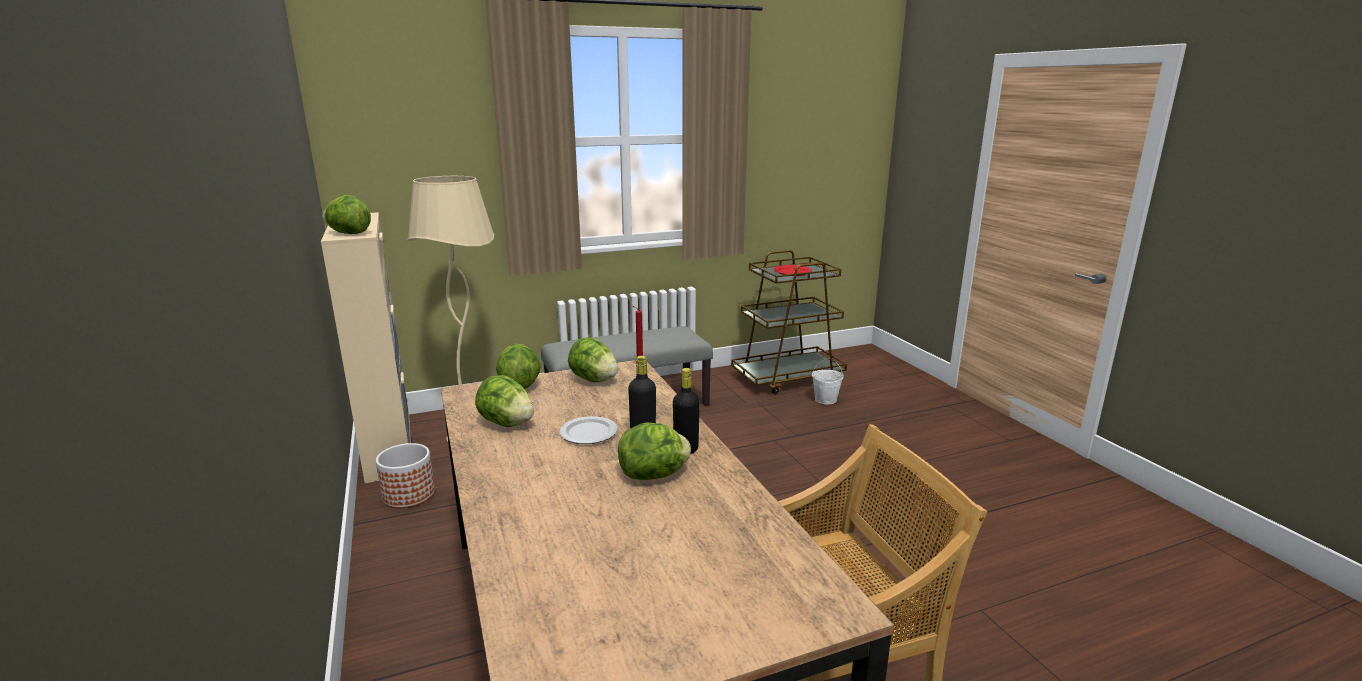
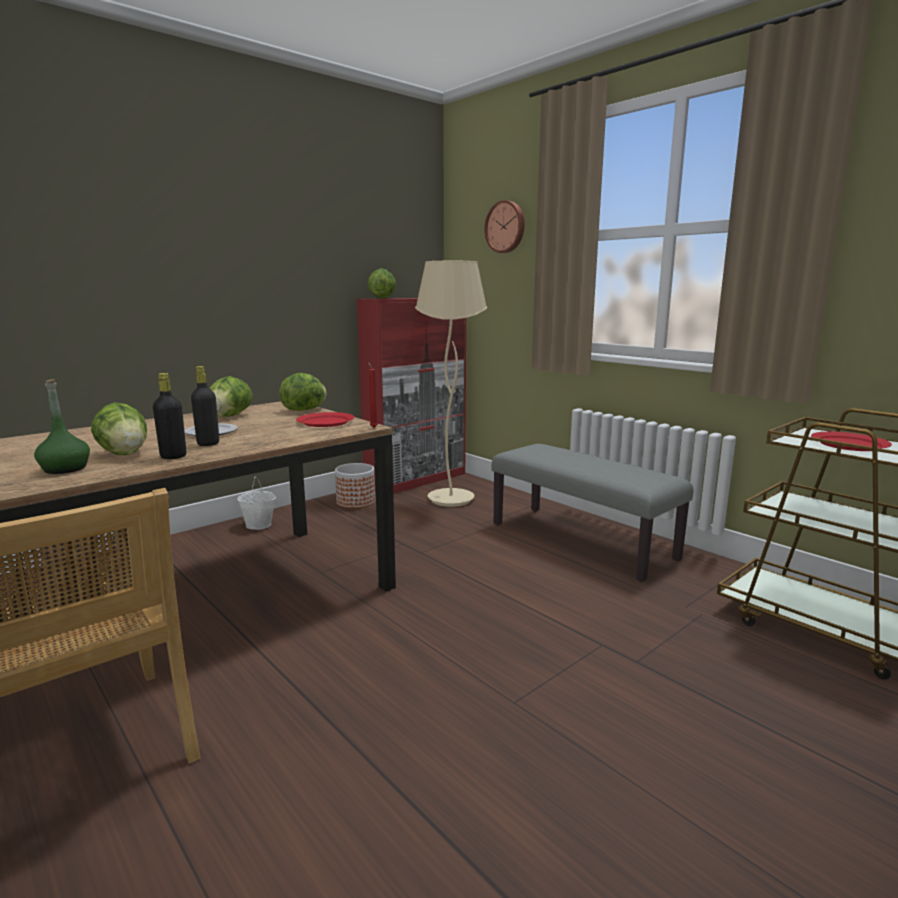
camera: 70 degrees right, 5 degrees down
beige cabinet [321,212,411,483] -> red cabinet [357,298,466,494]
lettuce [568,337,618,382] -> red plate [296,412,354,427]
white bucket [812,358,844,404] -> white bucket moved to [237,477,276,530]
none -> green bottle [34,379,90,474]
none -> wall clock [484,200,525,253]

